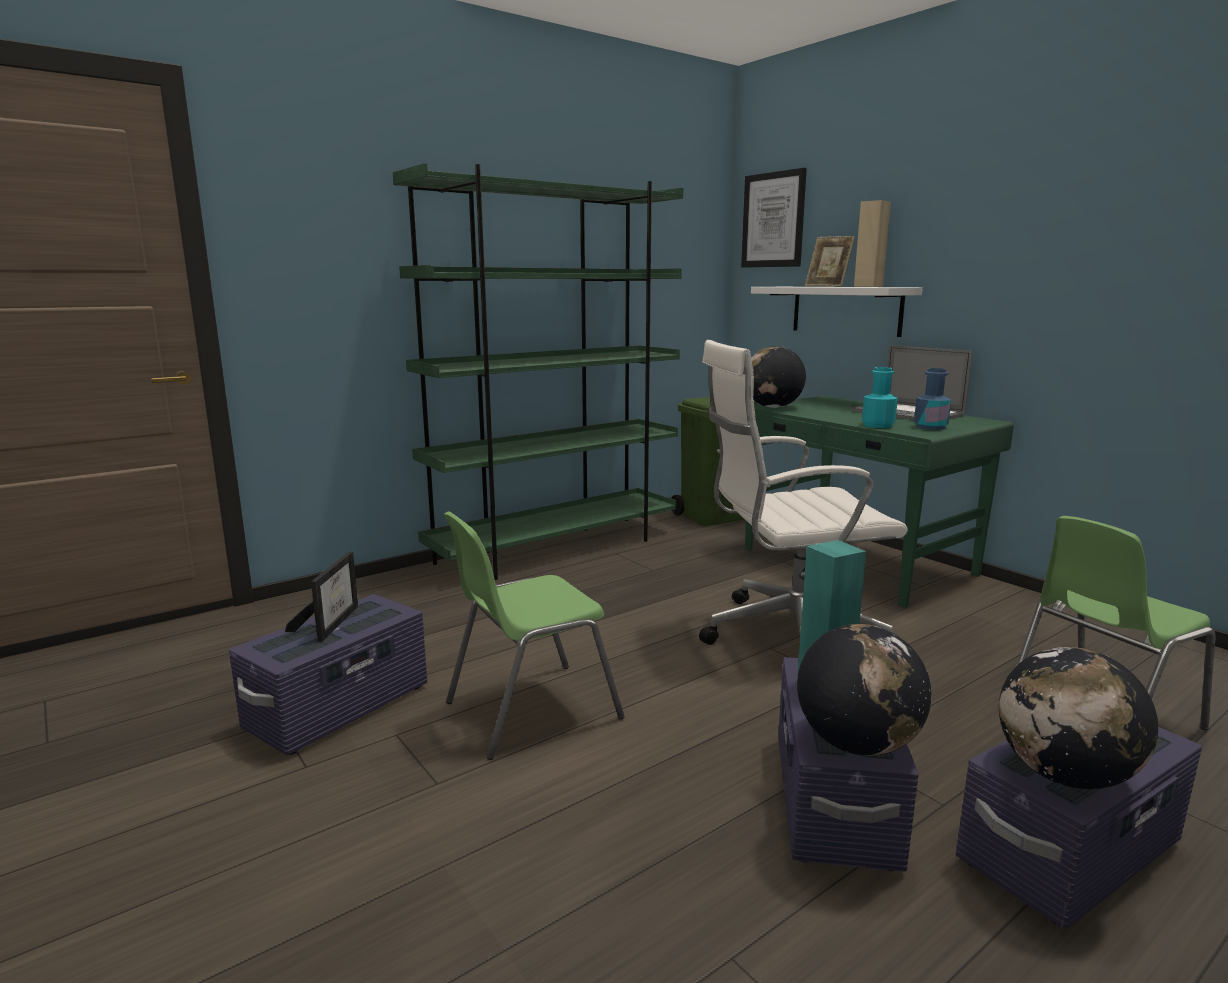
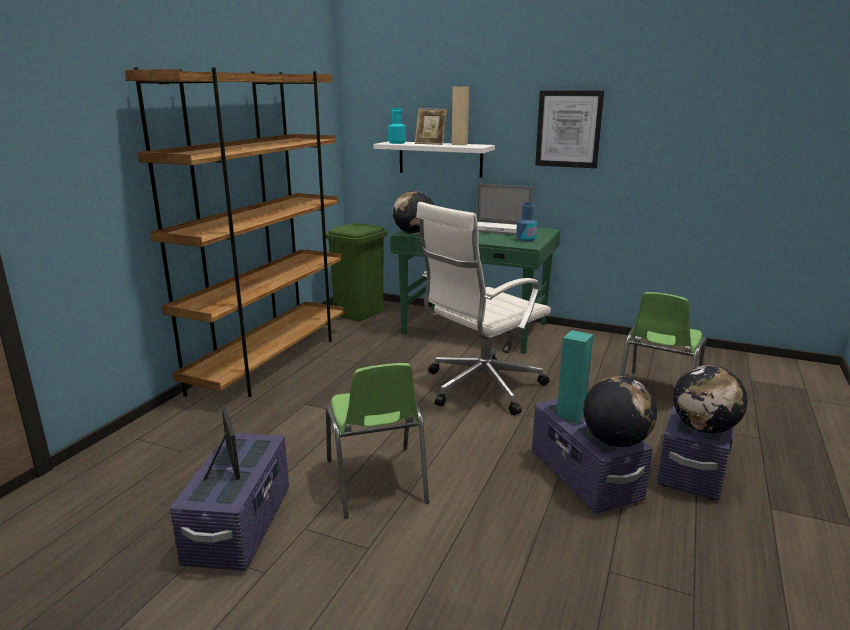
camera: 30 degrees left, 5 degrees up
green bookcase [393,163,683,580] -> brown bookcase [125,67,344,397]
green chair [444,512,625,760] -> green chair turned 45 degrees counterclockwise [326,363,429,518]
picture [741,168,807,268] -> picture moved to [535,90,604,168]
turquoise bottle [862,367,898,428] -> turquoise bottle moved to [388,108,406,144]

